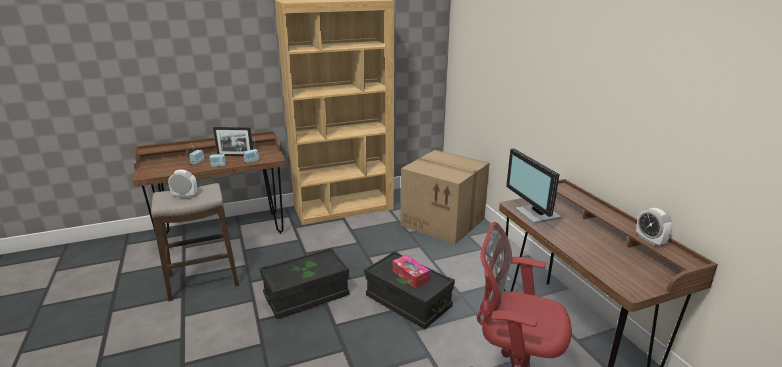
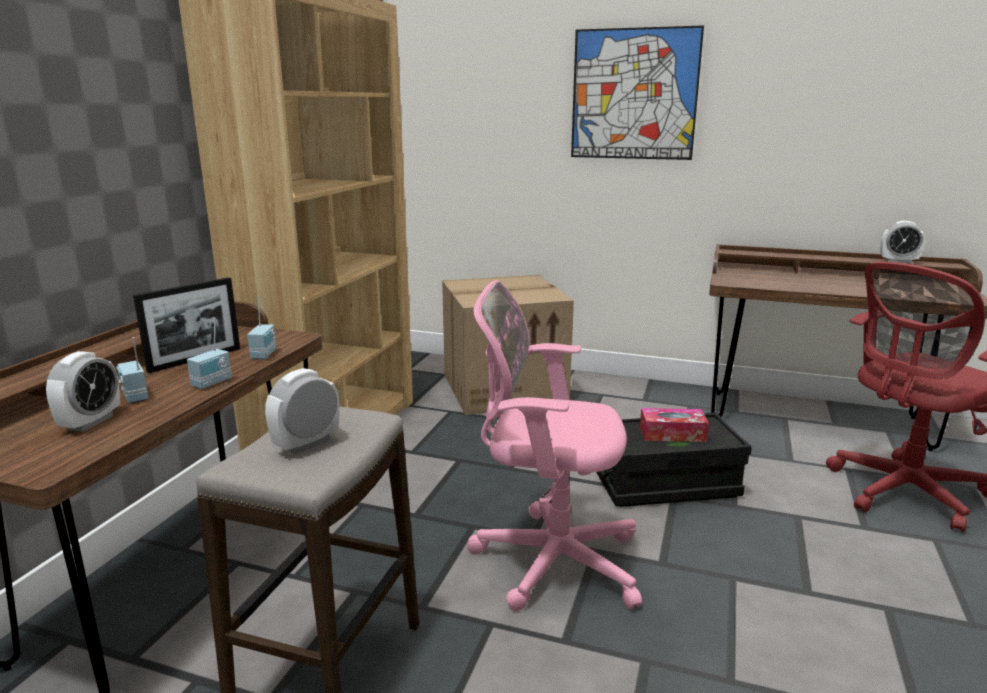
camera: 50 degrees left, 5 degrees down
black storage box [260,248,349,319] -> pink office chair [467,280,642,611]
monitor [506,148,562,224] -> none
none -> alarm clock [46,351,120,432]
none -> picture [571,25,704,160]

